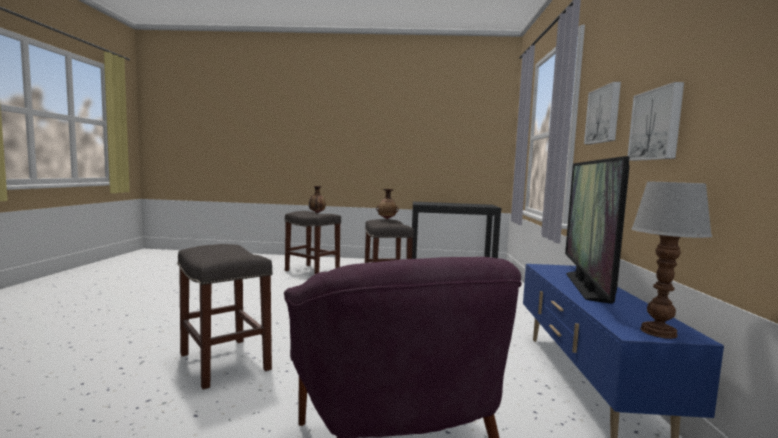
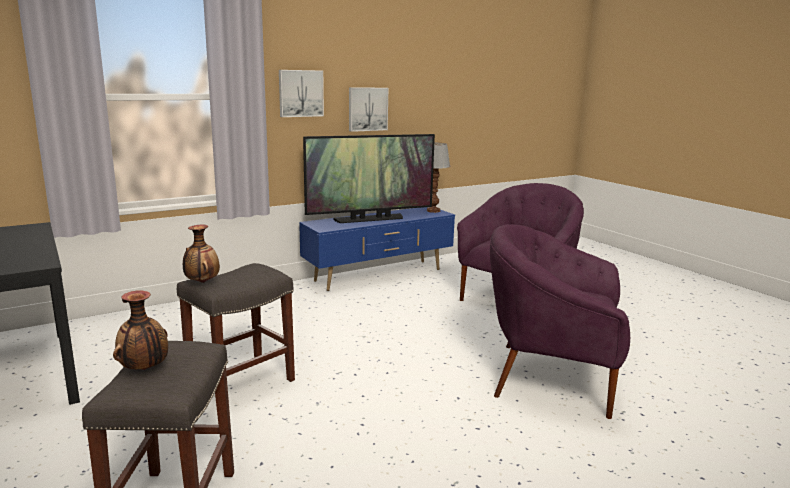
camera: 125 degrees left, 10 degrees up
grey stool [177,244,273,389] -> purple armchair [490,224,630,419]

